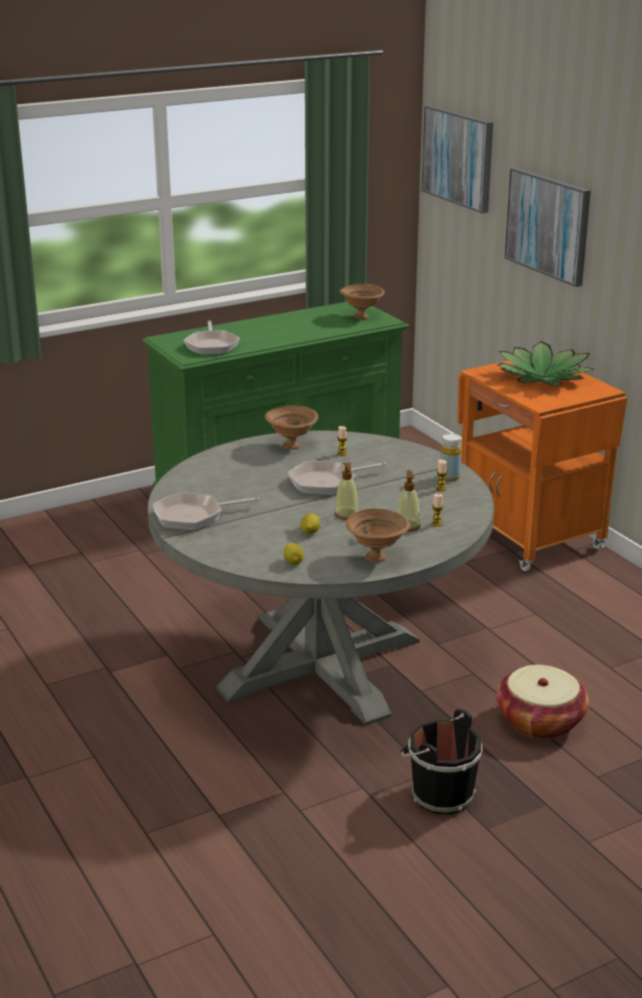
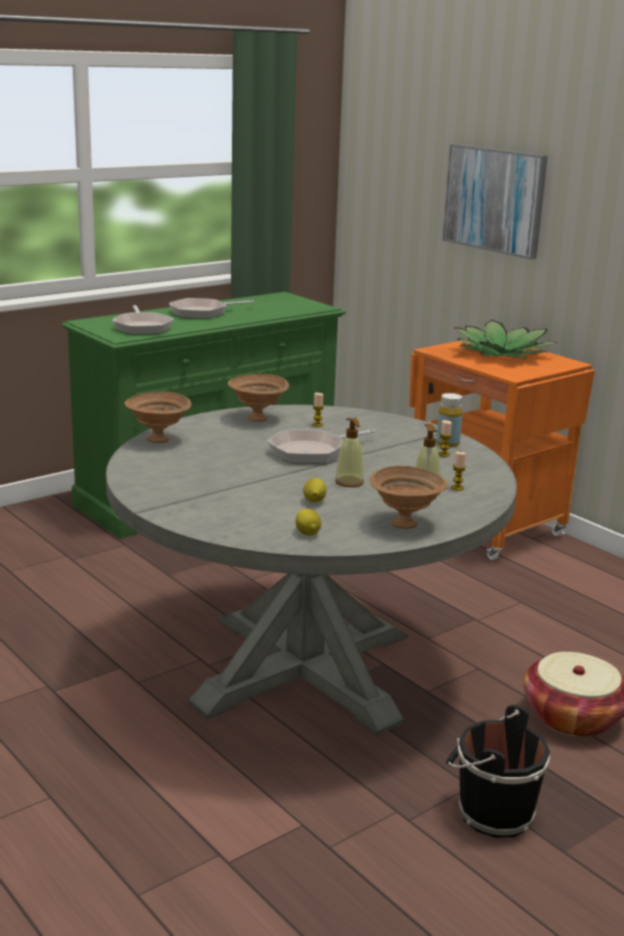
camera: 10 degrees left, 5 degrees down
frying pan [152,492,260,531] -> frying pan moved to [169,298,254,319]
brown bowl [340,284,384,319] -> brown bowl moved to [125,392,191,443]
picture [422,105,493,213] -> none

